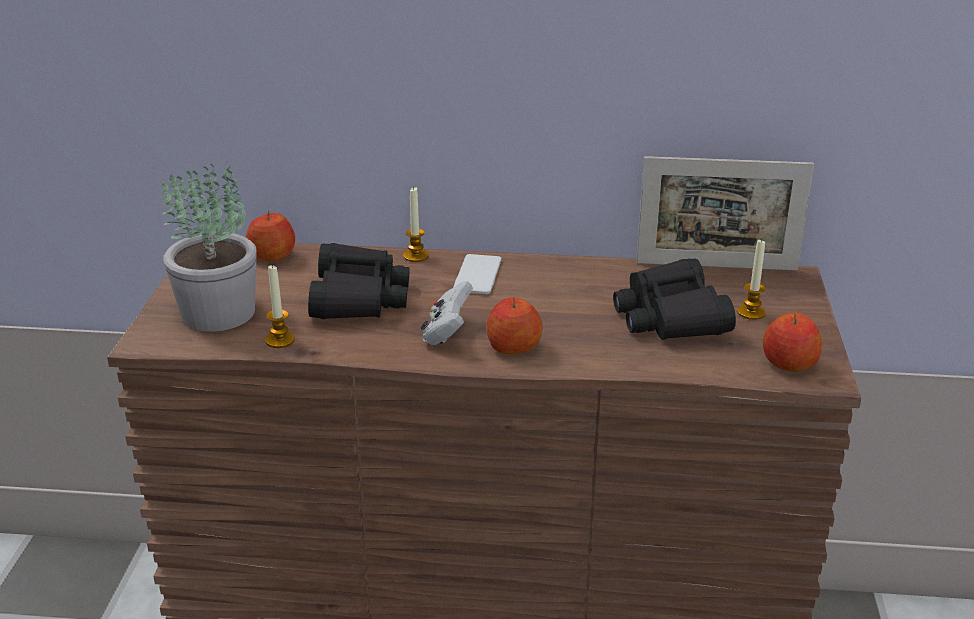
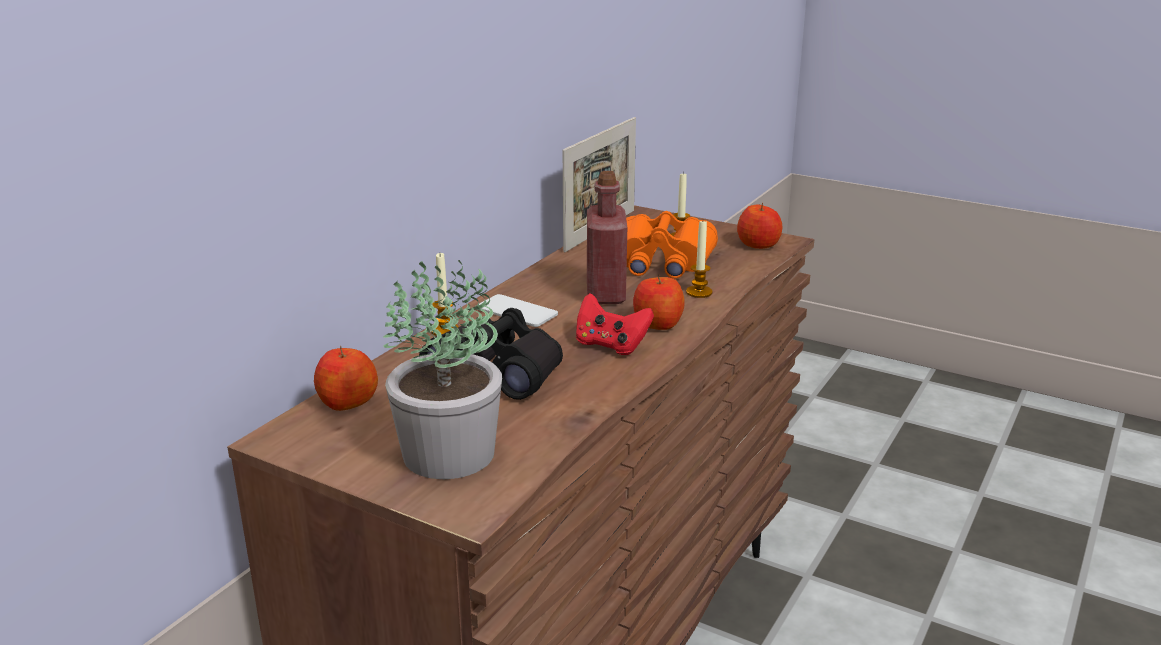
camera: 65 degrees left, 5 degrees down
candle [265,265,295,348] -> candle moved to [686,221,712,298]
white game controller [421,281,473,345] -> red game controller [576,293,654,355]
black binoculars [613,259,736,340] -> orange binoculars [626,211,718,279]
none -> red bottle [587,171,627,304]

